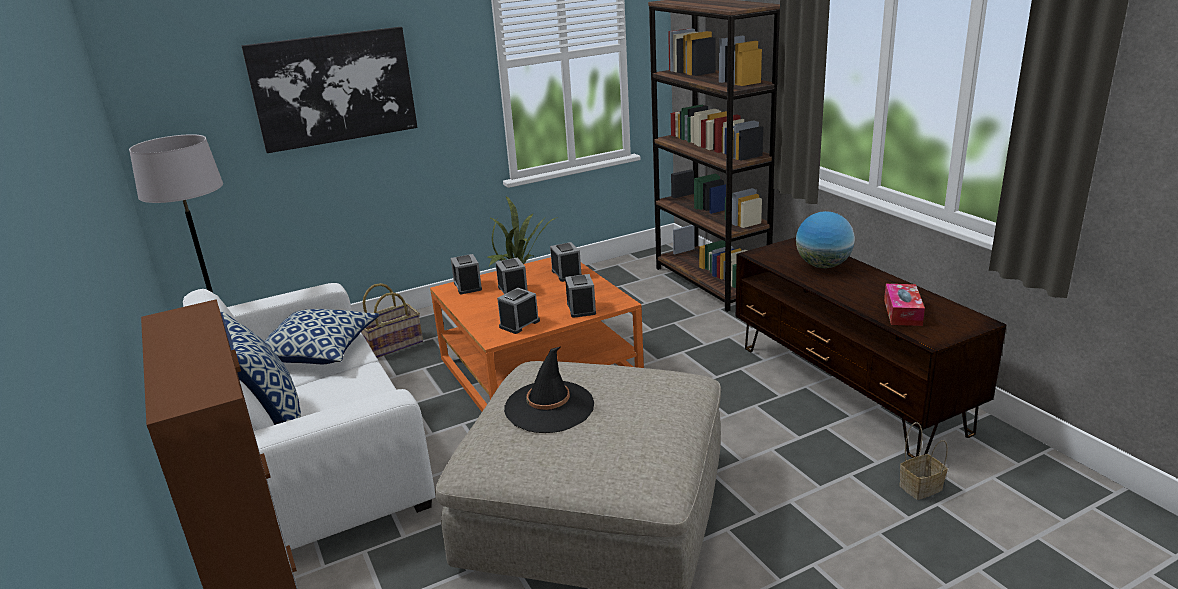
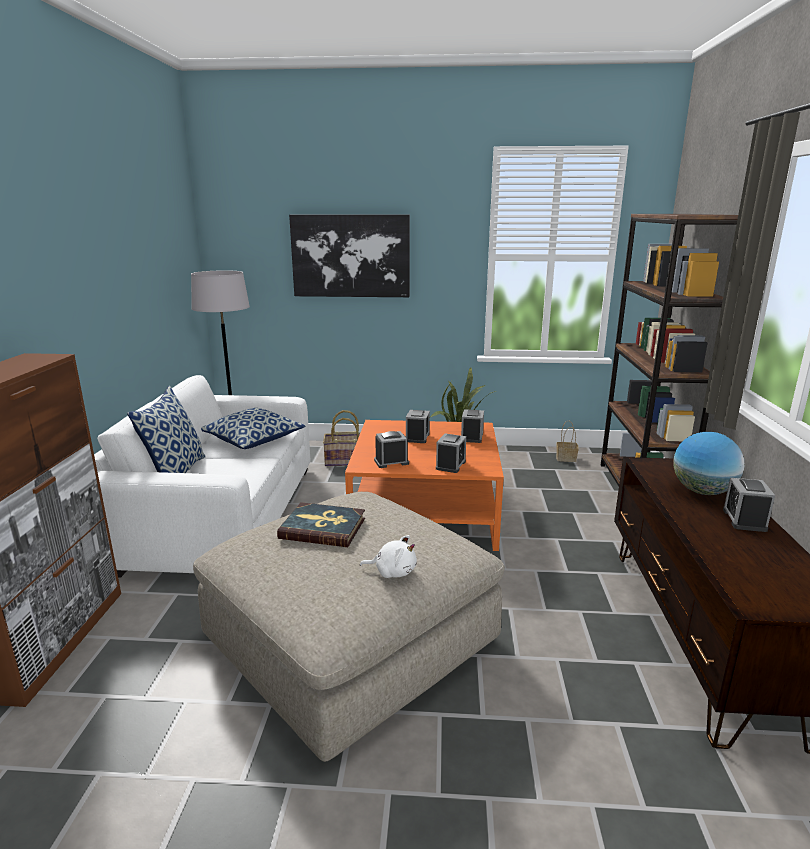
camera: 30 degrees right, 5 degrees down
alarm clock [451,254,482,294] -> alarm clock moved to [723,478,775,532]
black hat [504,347,594,433] -> book [277,502,365,547]
tissue box [884,284,925,326] -> none
basket [899,422,948,500] -> basket moved to [556,421,579,462]
none -> white plush toy [360,535,417,578]

